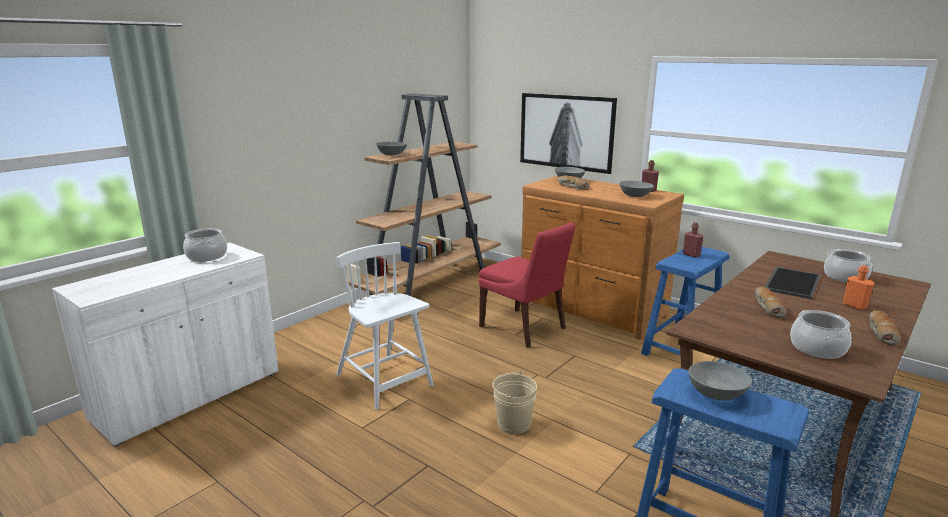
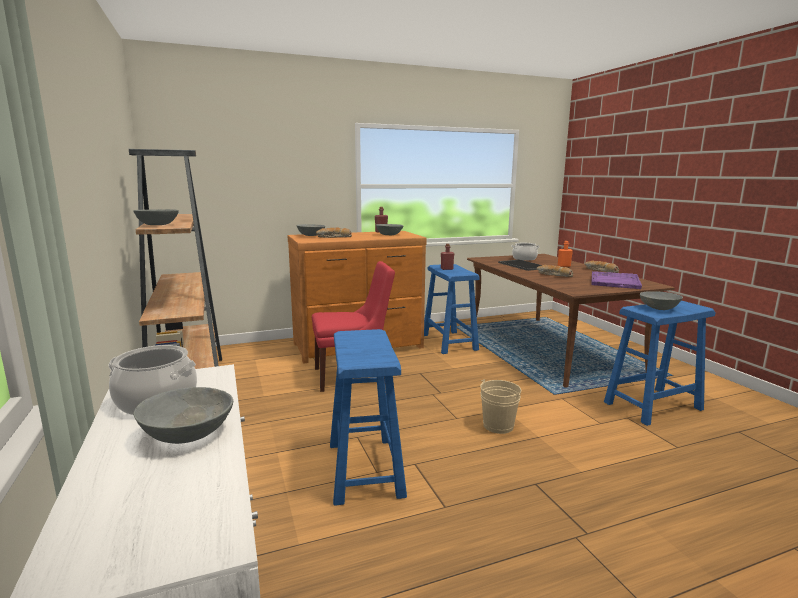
camera: 60 degrees left, 5 degrees down
white chair [336,242,434,410] -> blue stool [330,329,407,506]
picture [520,93,617,174] -> none
cooking pot [790,310,852,359] -> purple tray [591,271,642,289]
none -> grey bowl [133,387,233,444]

